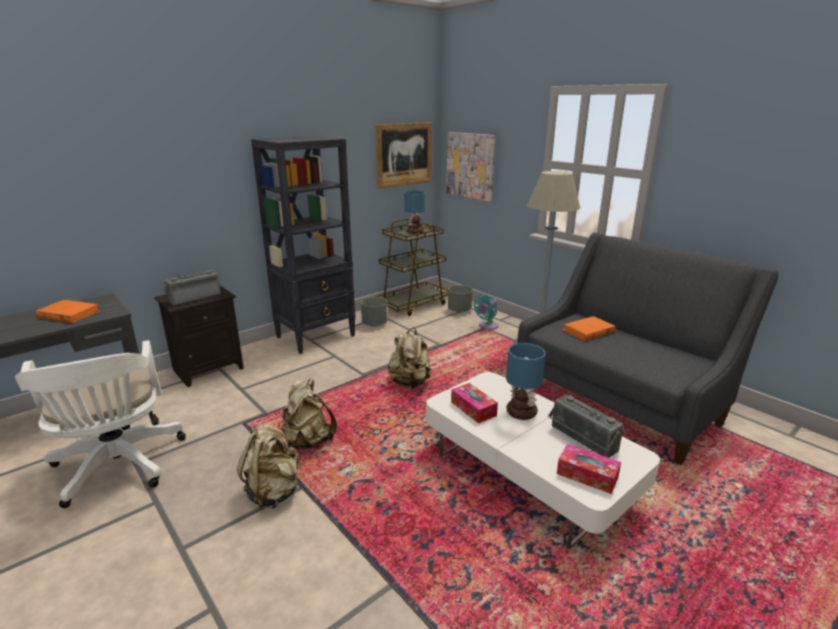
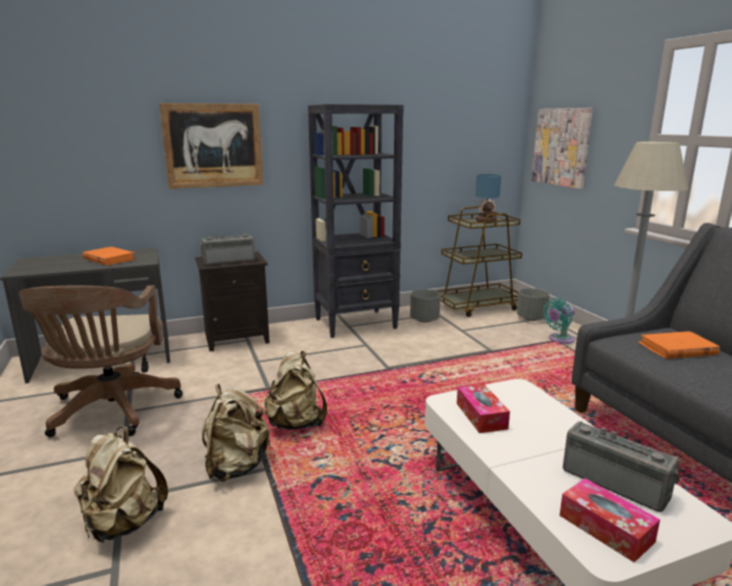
camera: 20 degrees right, 5 degrees down
white office chair [15,340,186,508] -> brown office chair [19,285,183,437]
picture [375,122,432,189] -> picture moved to [159,103,264,189]
beige backpack [388,327,431,389] -> beige backpack moved to [74,427,168,543]
table lamp [506,343,546,420] -> none
radio [548,395,624,458] -> radio turned 150 degrees clockwise [563,421,680,512]

